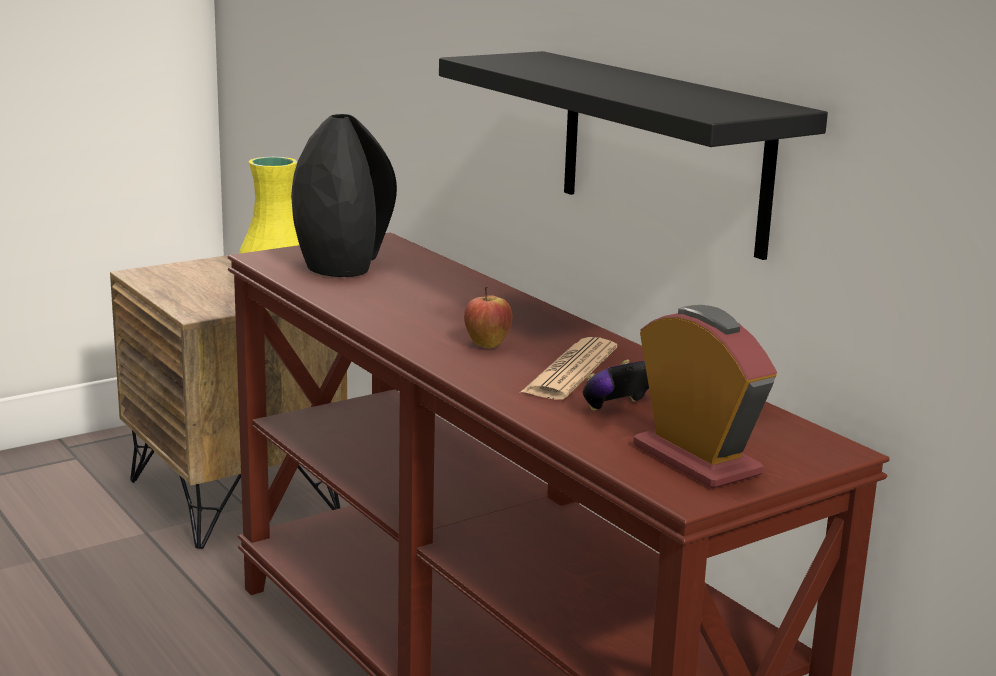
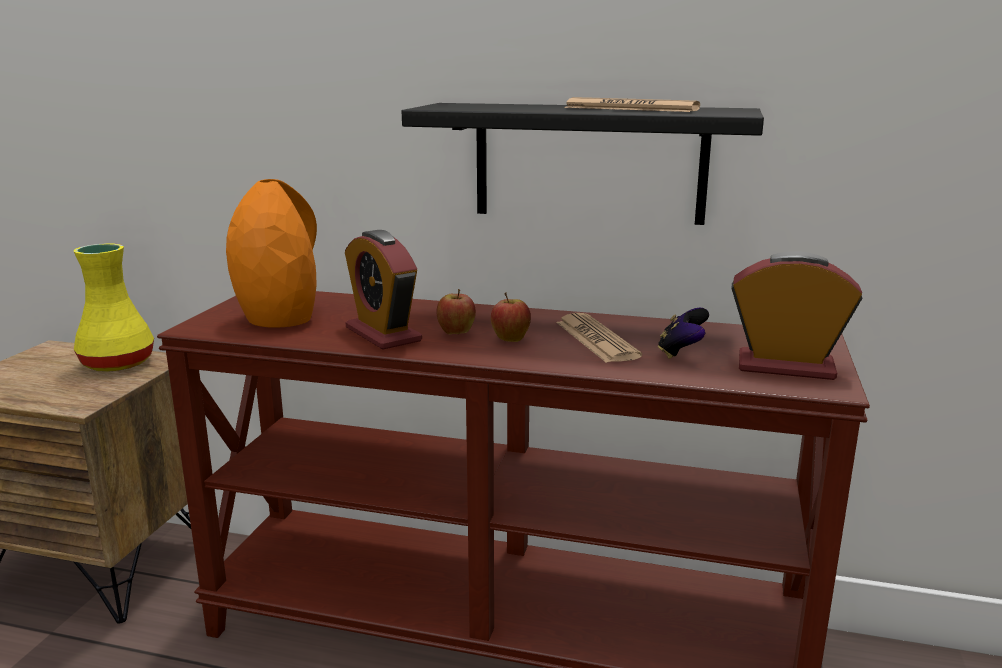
camera: 40 degrees left, 0 degrees up
black vase [291,114,397,277] -> orange vase [226,179,317,328]
none -> alarm clock [345,230,422,350]
none -> apple [437,289,476,334]
none -> newspaper [564,97,700,112]

